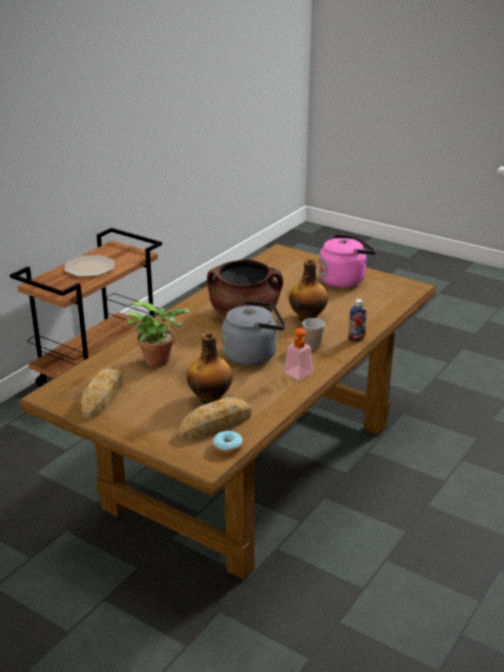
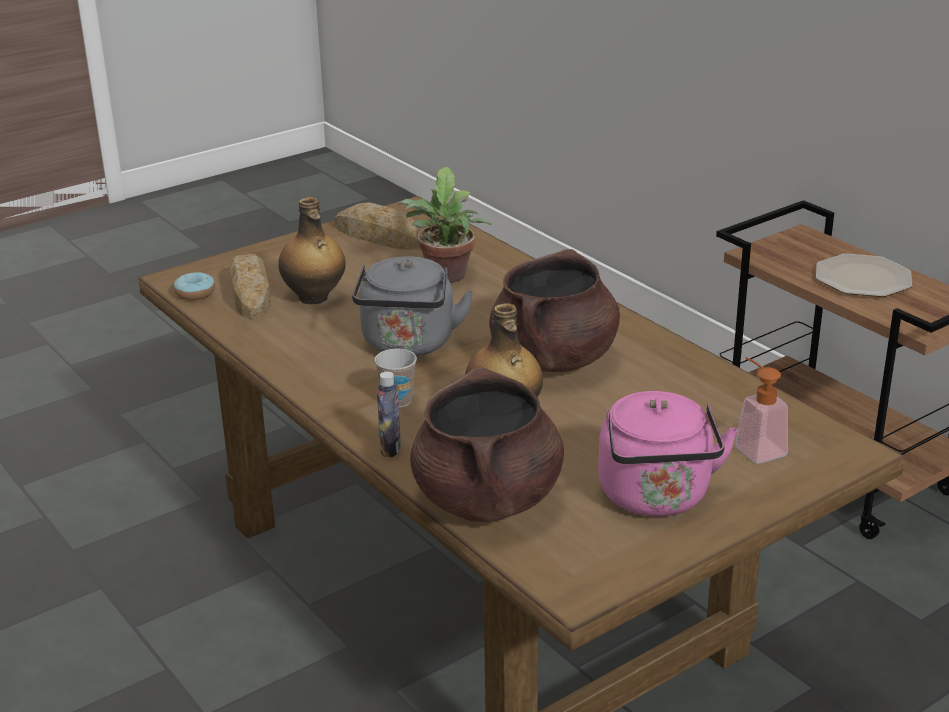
camera: 110 degrees right, 0 degrees up
soap dispenser [285,328,313,380] -> soap dispenser moved to [735,357,788,464]
none -> brown cooking pot [410,367,564,522]

